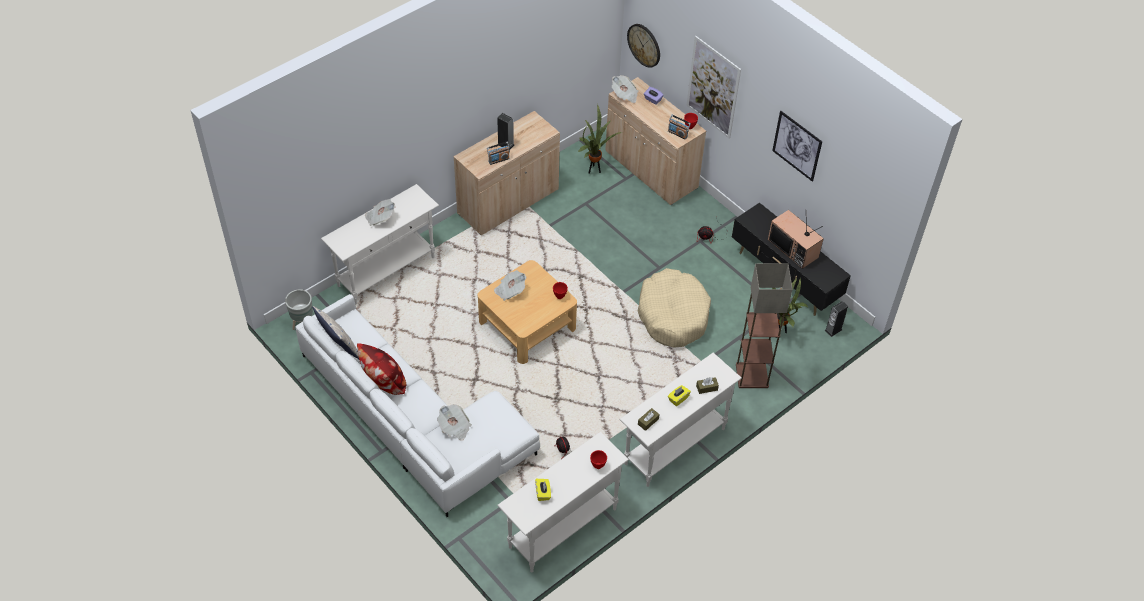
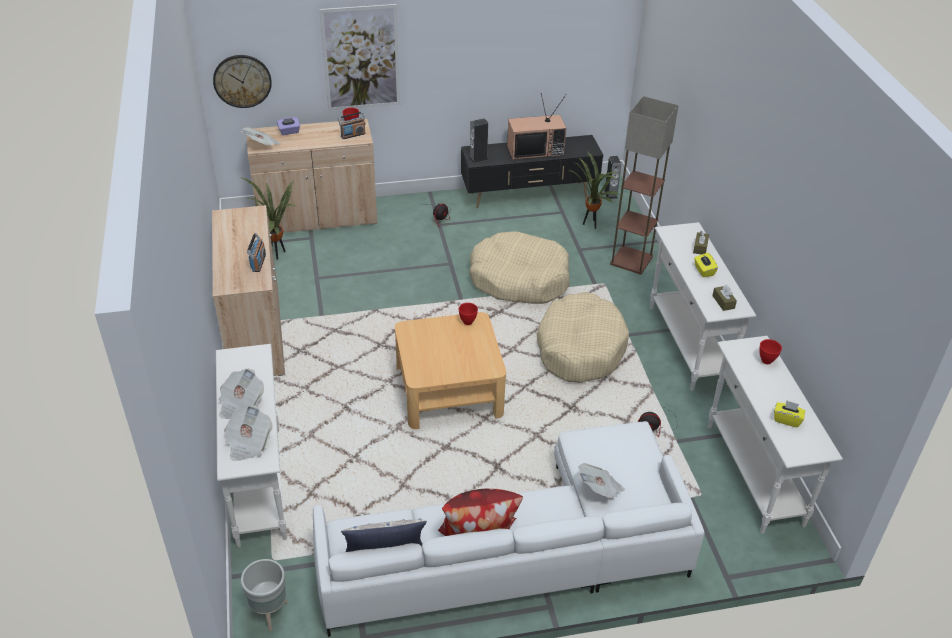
camera: 60 degrees left, 10 degrees down
newspaper [494,270,527,301] -> newspaper moved to [224,405,272,461]
speaker [497,113,515,150] -> speaker moved to [469,118,488,163]
picture [772,111,822,182] -> none
none -> beige dog bed [536,292,629,383]

